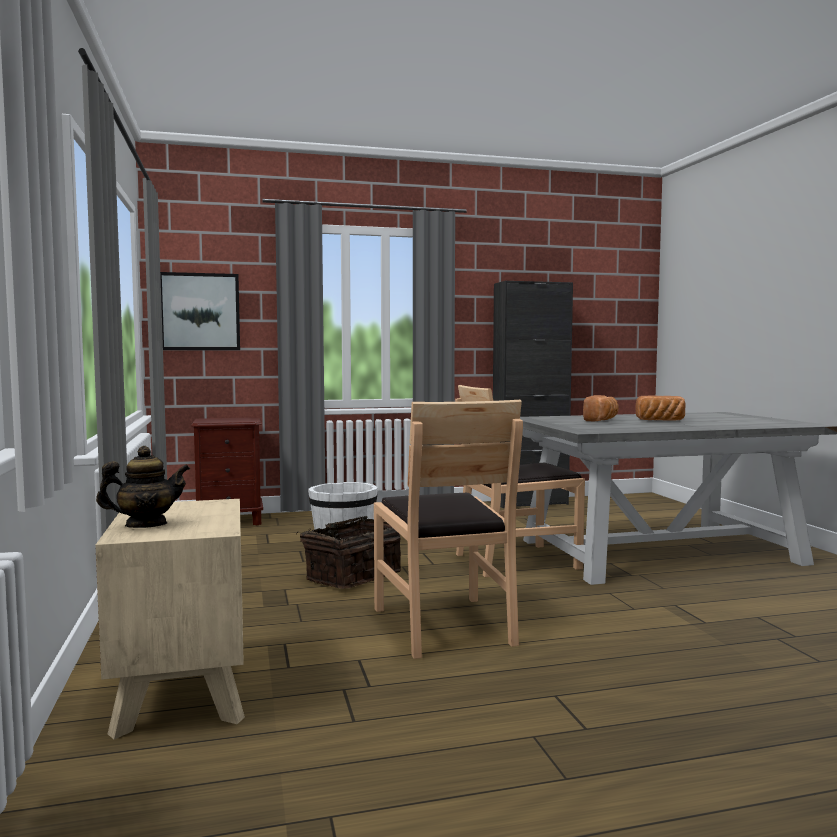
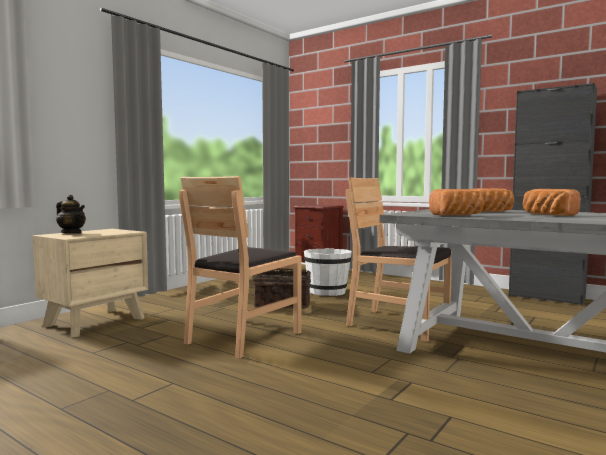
camera: 50 degrees right, 0 degrees up
picture [160,272,240,350] -> none
none -> bread [429,189,484,216]

